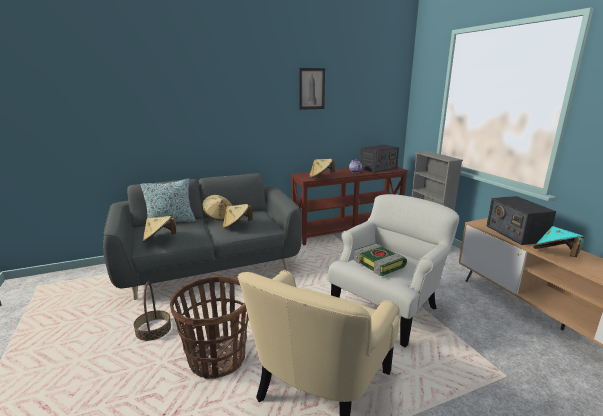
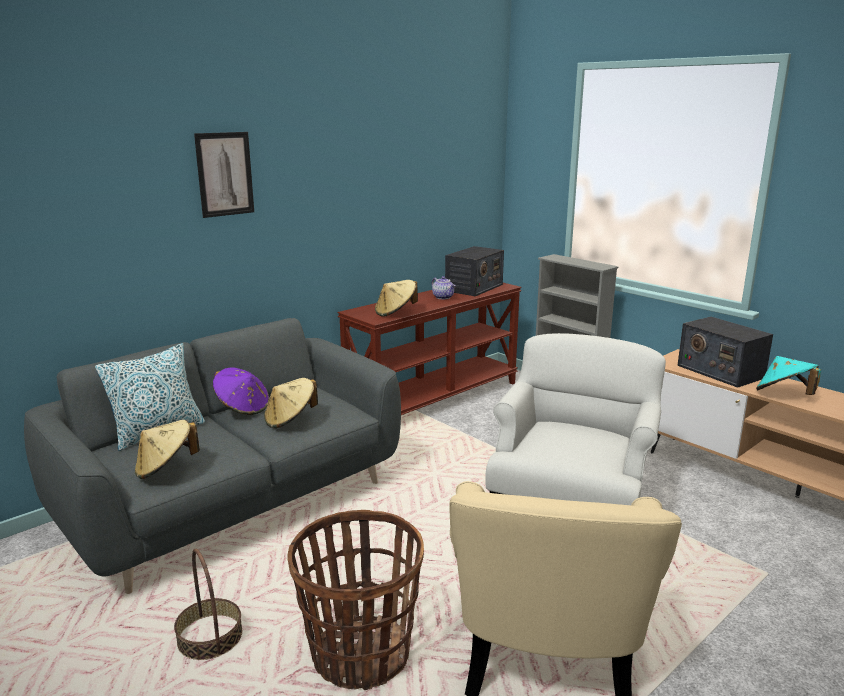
camera: 20 degrees left, 0 degrees up
beige hat [203,195,233,221] -> purple hat [213,368,269,415]
picture [299,68,325,110] -> picture moved to [194,132,254,218]
book [353,243,407,276] -> none

